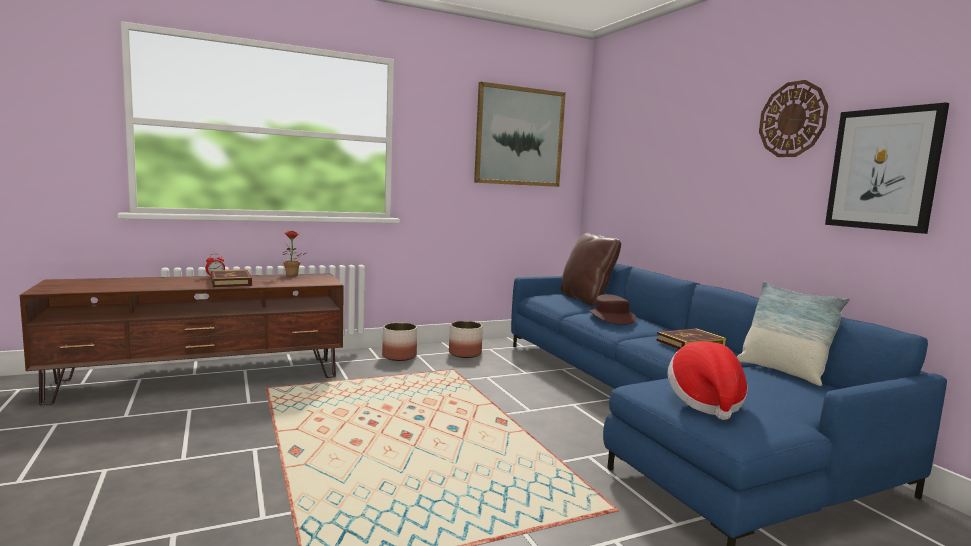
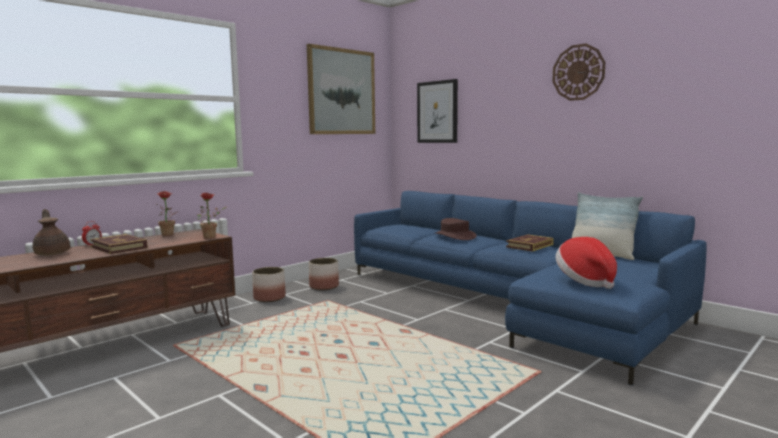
camera: 20 degrees left, 0 degrees up
brown pillow [561,233,621,306] -> none
picture [825,102,949,234] -> picture moved to [417,79,458,143]
none -> brown teapot [33,209,70,255]
none -> potted plant [197,193,227,239]

